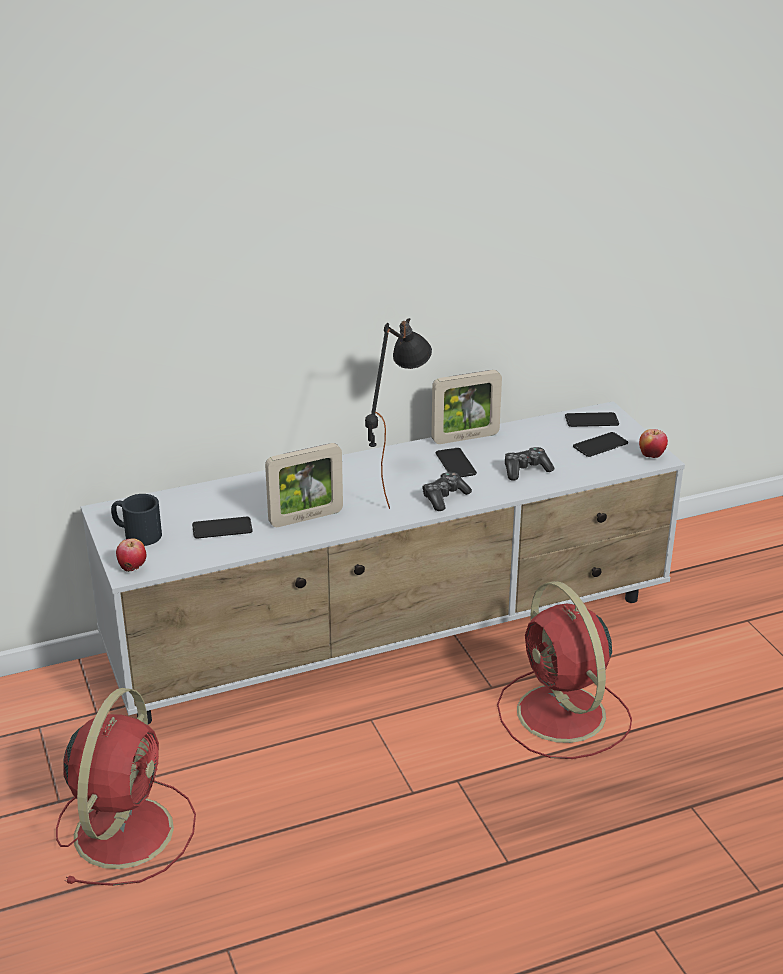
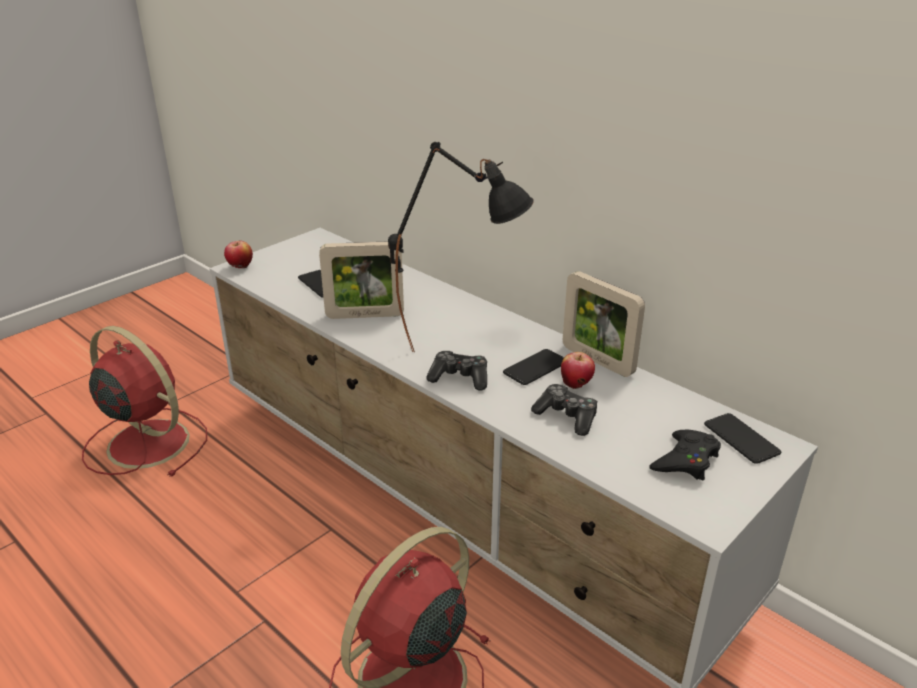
camera: 65 degrees right, 0 degrees up
red fan [56,688,196,886] -> red fan turned 135 degrees counterclockwise [82,326,207,477]
black mug [111,494,162,546] -> none
picture frame [265,443,343,527] -> picture frame turned 45 degrees counterclockwise [319,241,404,319]
phone [573,432,628,457] -> black game controller [649,430,721,480]
apple [639,429,668,458] -> apple moved to [561,352,595,389]

